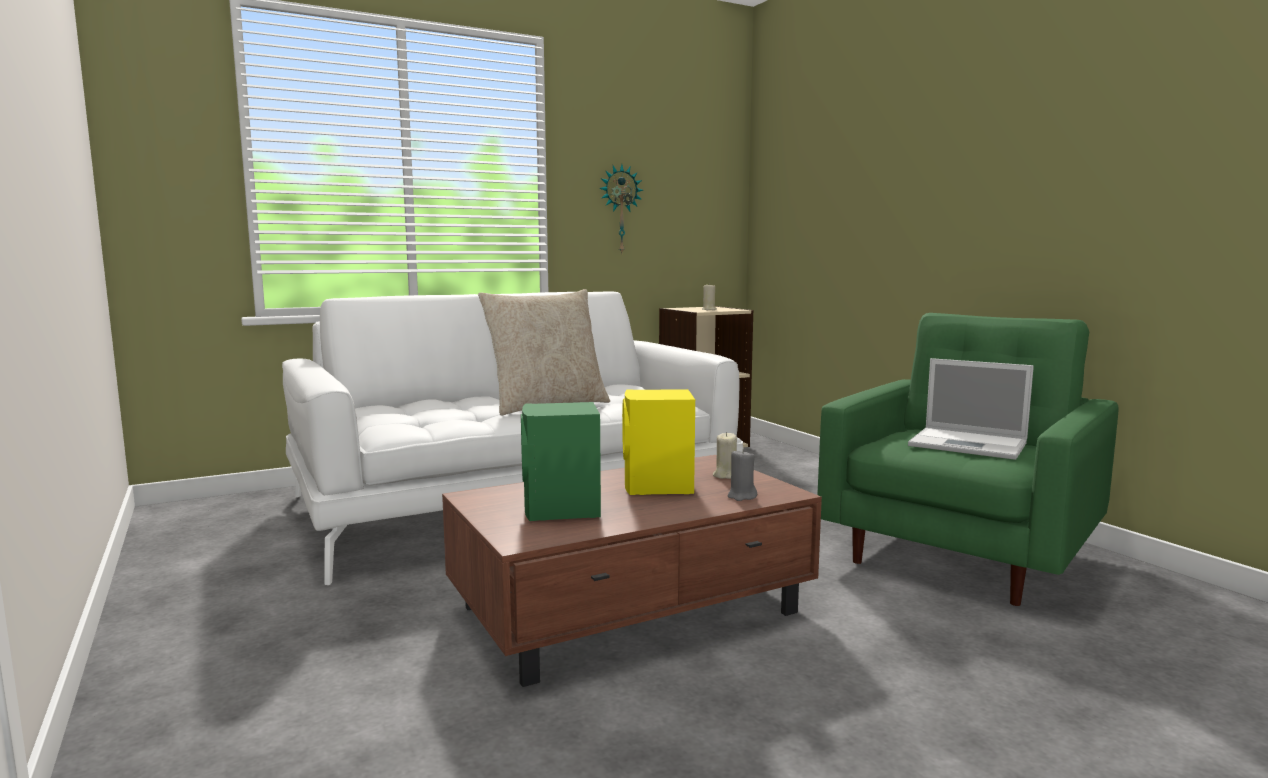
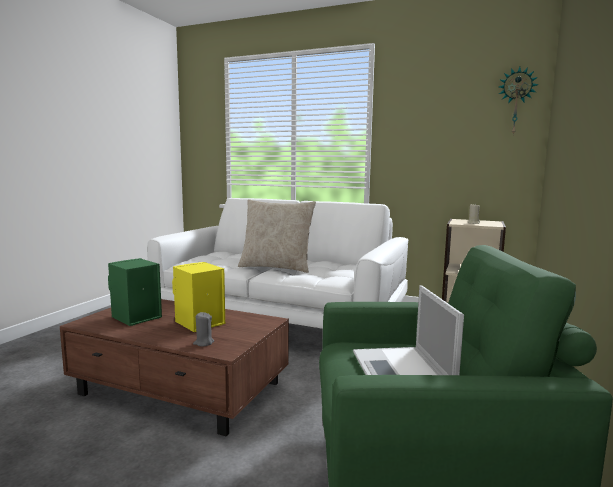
camera: 50 degrees right, 0 degrees up
wall clock [600,164,643,253] -> wall clock moved to [499,67,538,135]
beige candle [713,432,737,479] -> none

